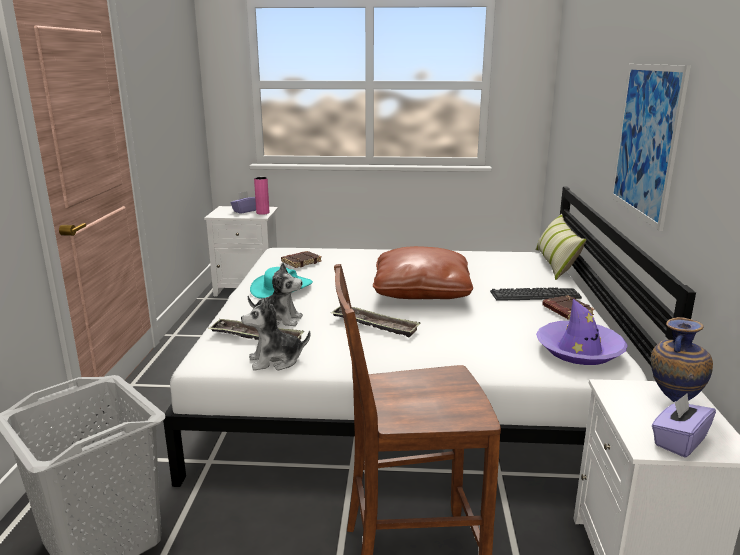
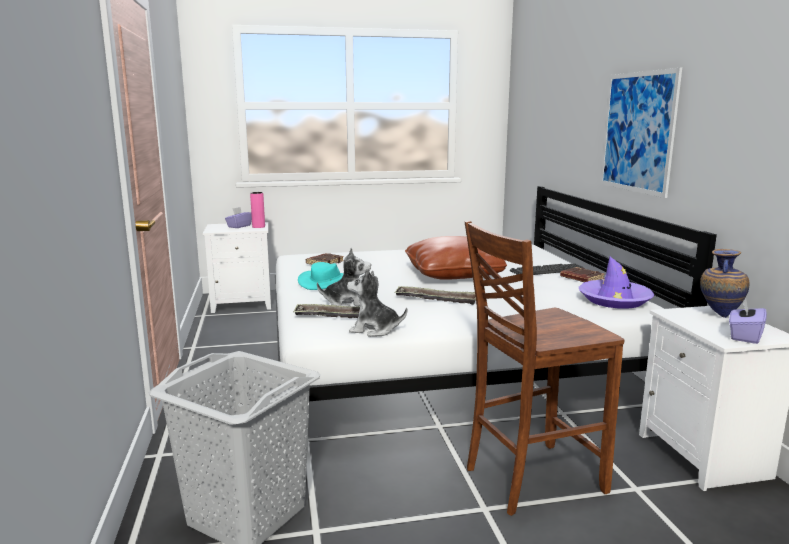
camera: 15 degrees left, 5 degrees down
plush toy [241,298,310,371] -> plush toy turned 45 degrees clockwise [347,268,407,337]
pillow [535,214,587,280] -> none

